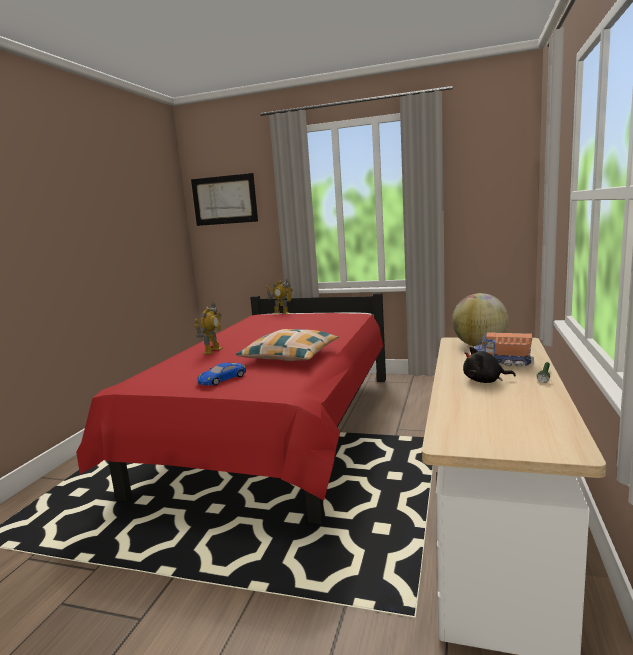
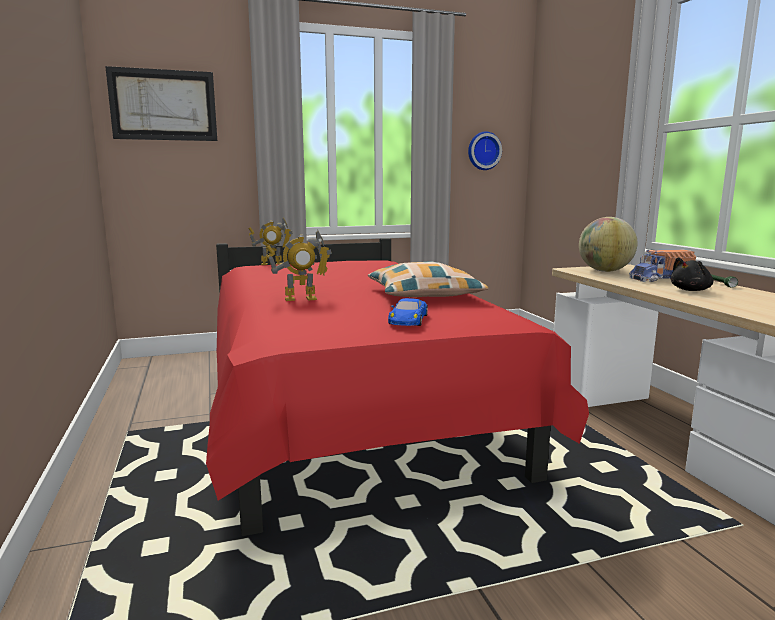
camera: 35 degrees left, 0 degrees up
toy robot [194,302,223,354] -> toy robot turned 90 degrees clockwise [266,230,332,301]
none -> wall clock [468,131,502,170]

